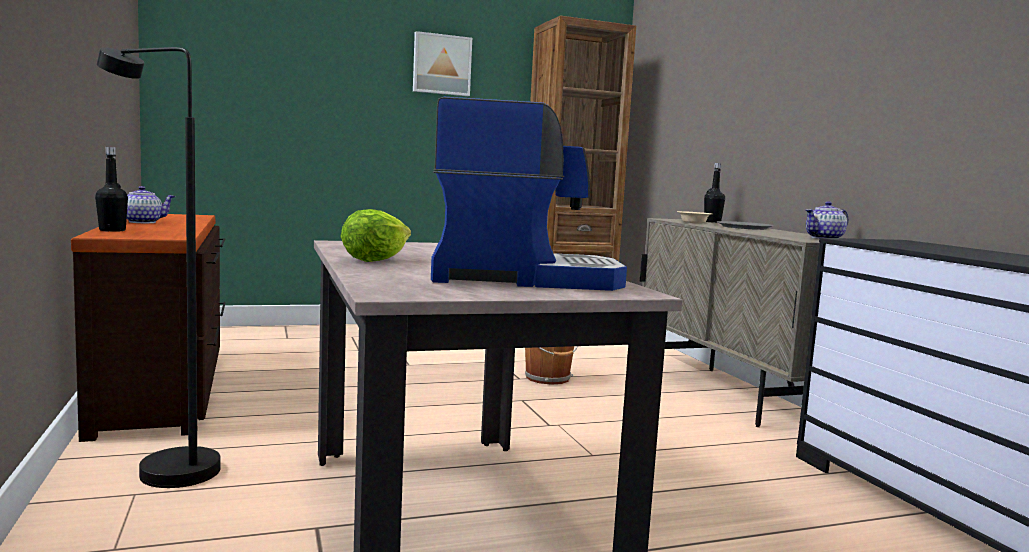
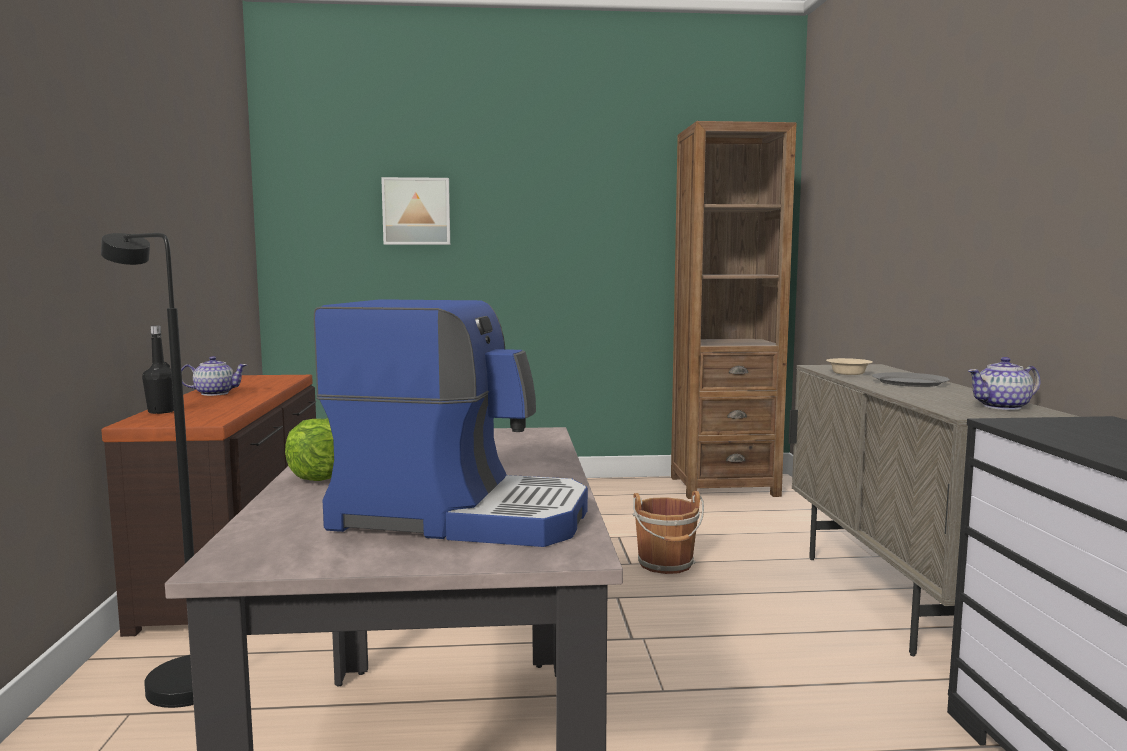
camera: 15 degrees right, 0 degrees up
picture [413,31,472,96] -> picture moved to [381,177,450,245]
black bottle [704,163,725,223] -> none

